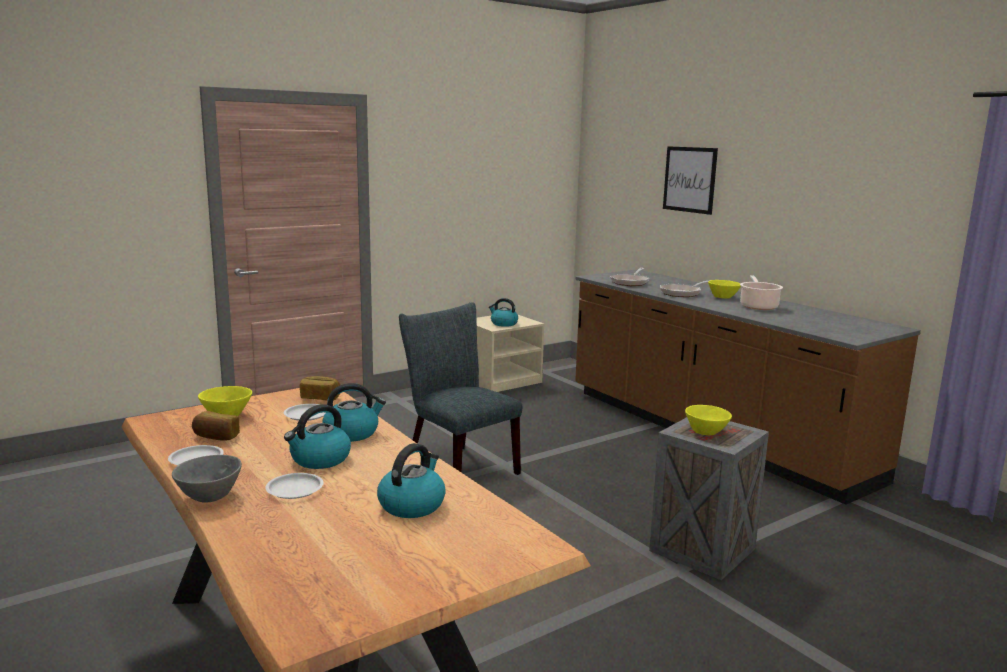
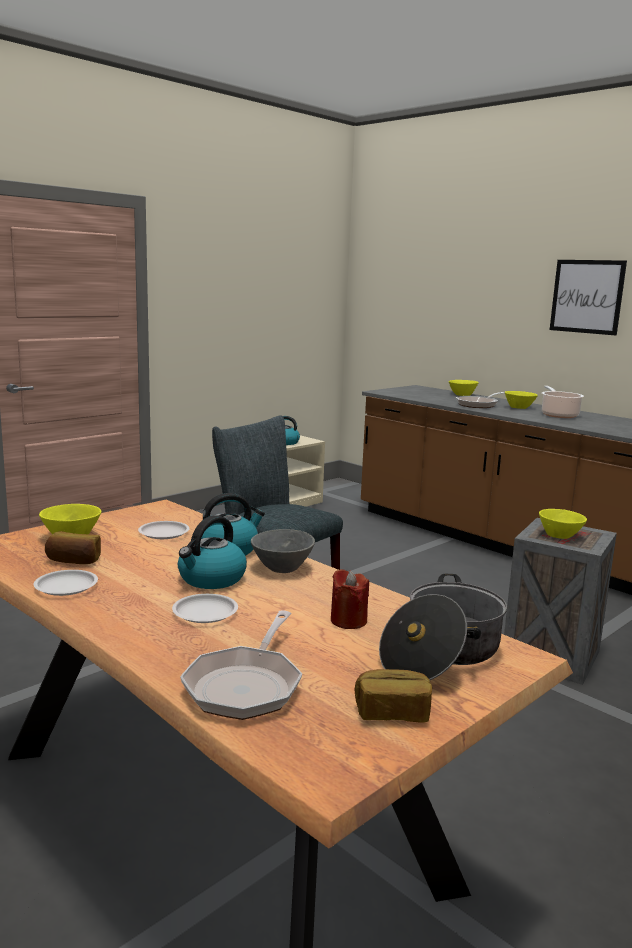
camera: 10 degrees left, 0 degrees up
grey bowl [172,455,242,503] -> grey bowl moved to [251,529,315,573]
bread [300,376,340,401] -> bread moved to [355,669,432,723]
kettle [377,443,446,518] -> red candle [331,569,369,629]
frying pan [610,268,649,286] -> frying pan moved to [180,611,303,720]
picture [663,146,718,215] -> picture moved to [550,260,627,336]
none -> cooking pot [379,574,507,680]
none -> yellow bowl [449,380,479,396]

